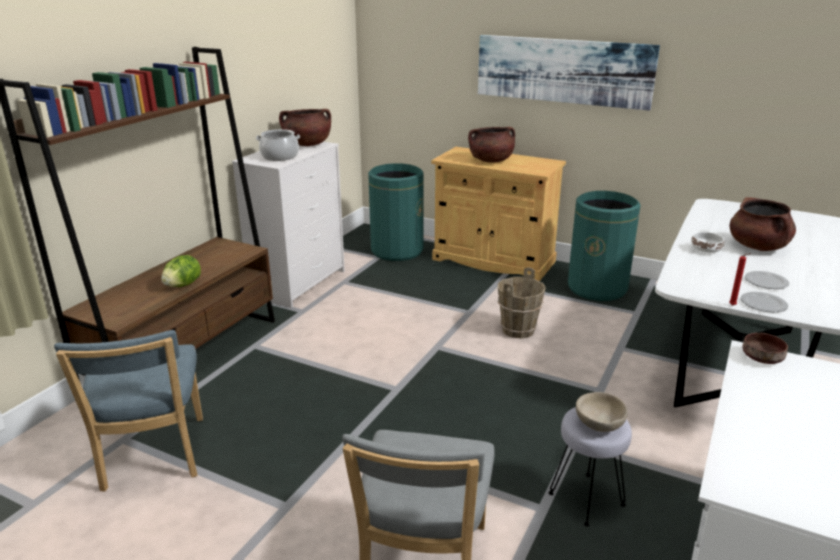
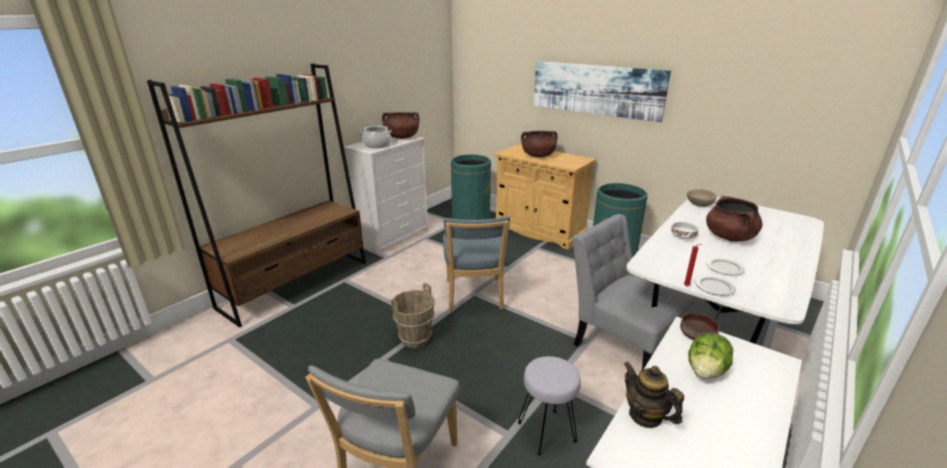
camera: 10 degrees right, 0 degrees up
blue chair [54,330,203,492] -> blue chair moved to [443,216,510,311]
lettuce [161,255,201,287] -> lettuce moved to [688,333,733,379]
brown bucket [498,267,546,338] -> brown bucket moved to [391,283,435,348]
beige bowl [576,392,628,432] -> beige bowl moved to [687,189,717,207]
none -> grey chair [572,214,694,370]
none -> teapot [624,362,684,428]

